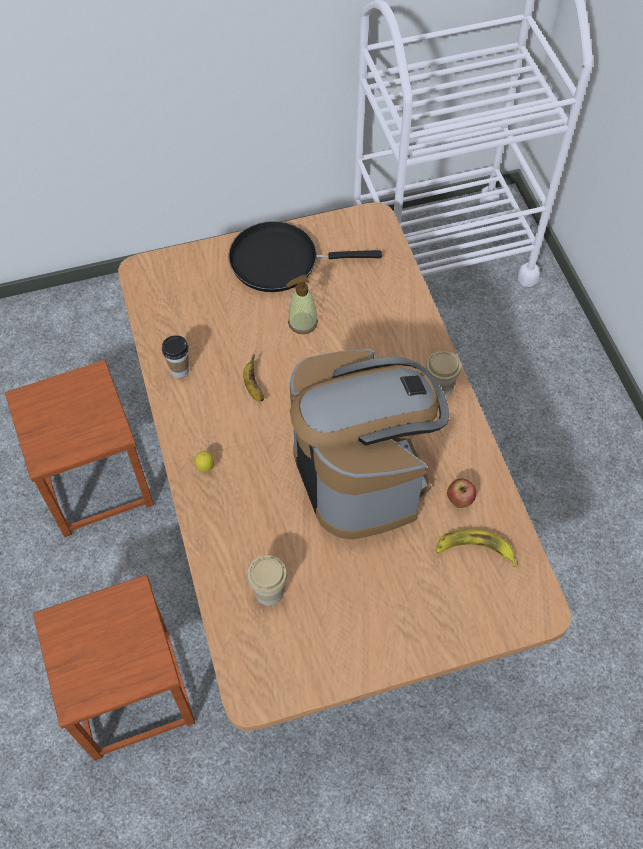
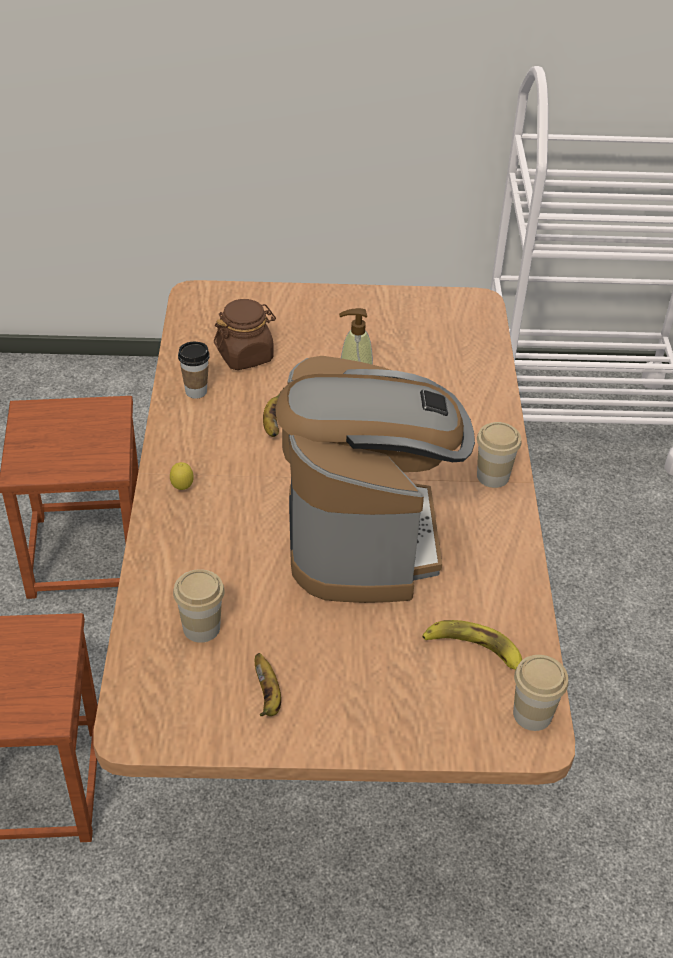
camera: 15 degrees right, 15 degrees down
black frying pan [228,221,382,292] -> none
apple [447,478,476,508] -> none
none -> brown jar [214,299,276,370]
none -> banana [255,653,281,716]
none -> cup [513,655,568,731]

